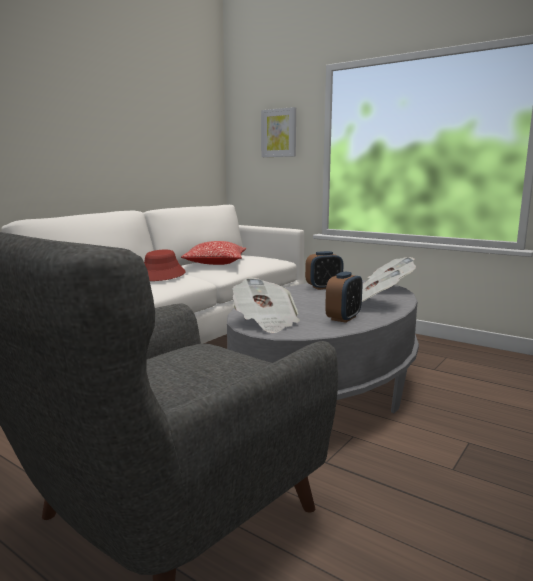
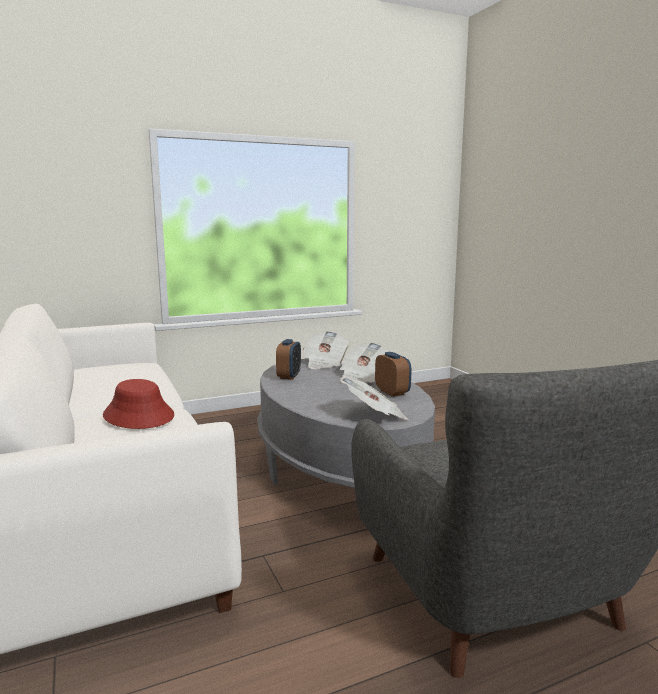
camera: 60 degrees left, 0 degrees up
pillow [181,241,246,265] -> none
picture [261,107,296,157] -> none

